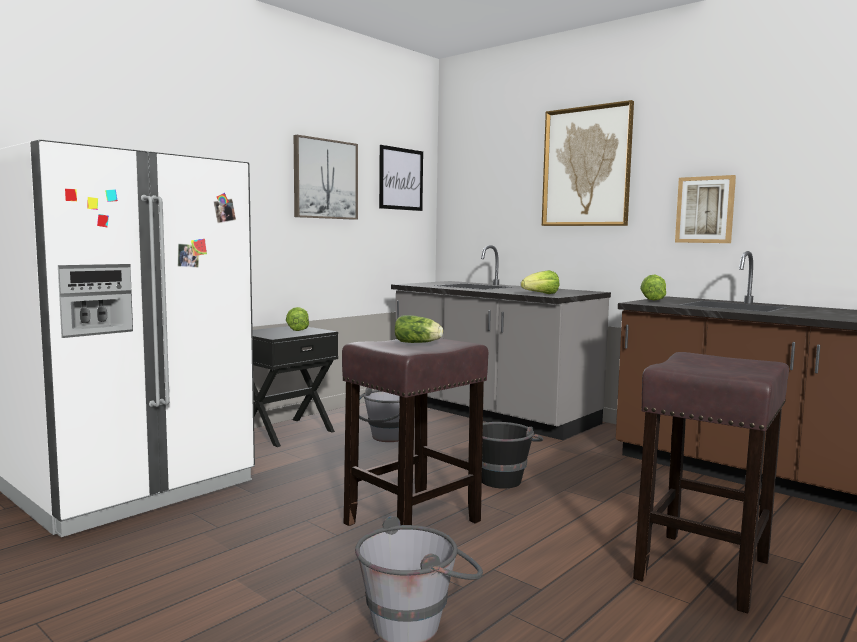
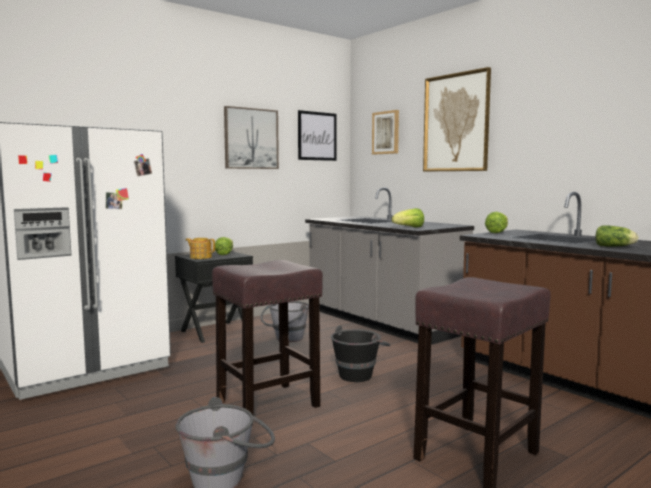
camera: 10 degrees right, 0 degrees up
lettuce [395,315,443,343] -> lettuce moved to [595,226,639,247]
picture [675,175,736,243] -> picture moved to [372,110,399,155]
none -> teapot [186,238,215,259]

